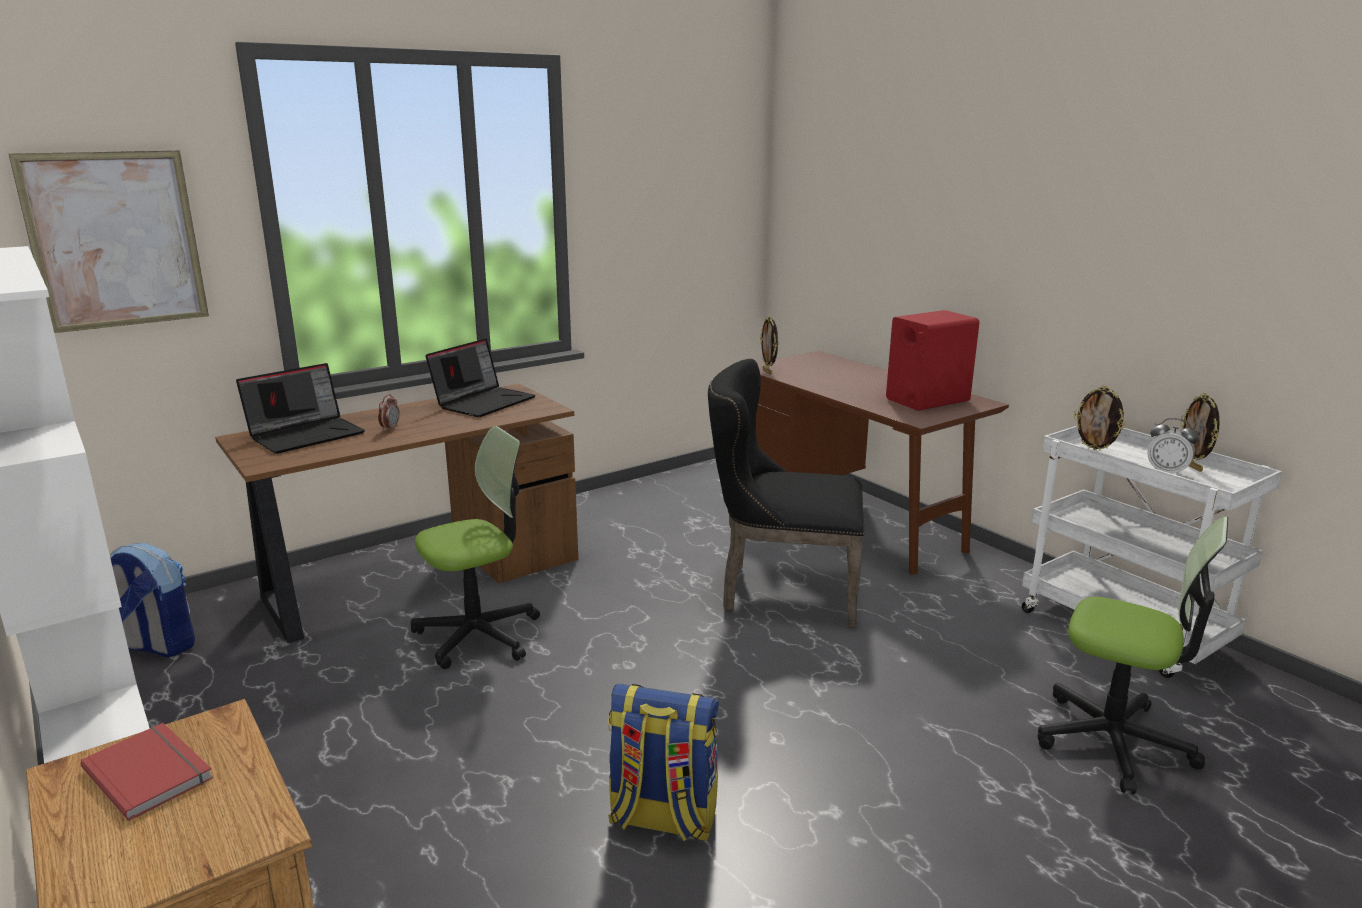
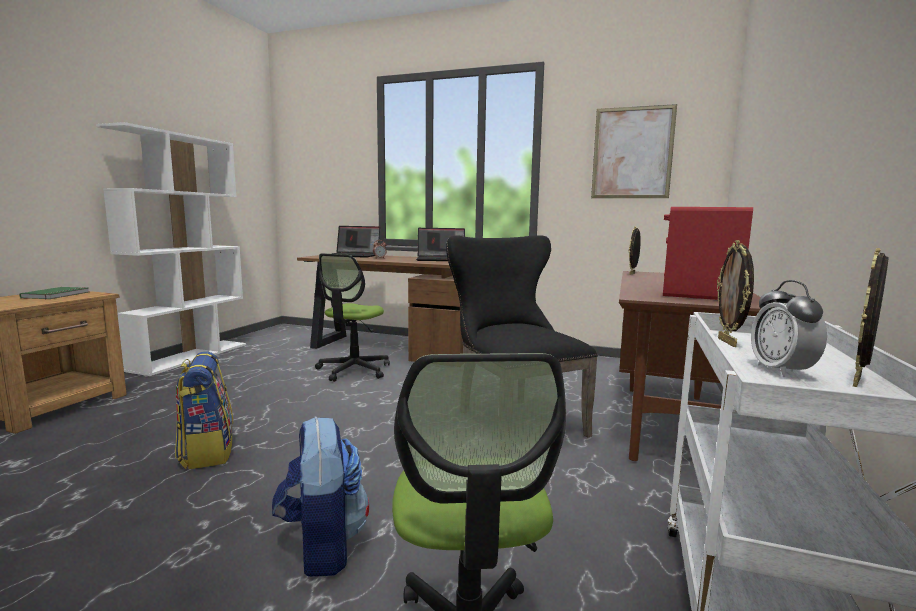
camera: 55 degrees right, 10 degrees down
picture [9,151,209,333] -> picture moved to [591,104,677,198]
red book [80,723,213,821] -> green book [19,287,89,299]
backpack [110,543,195,657] -> backpack moved to [272,416,369,577]
office chair [411,426,540,669] -> office chair turned 90 degrees clockwise [315,253,390,382]

